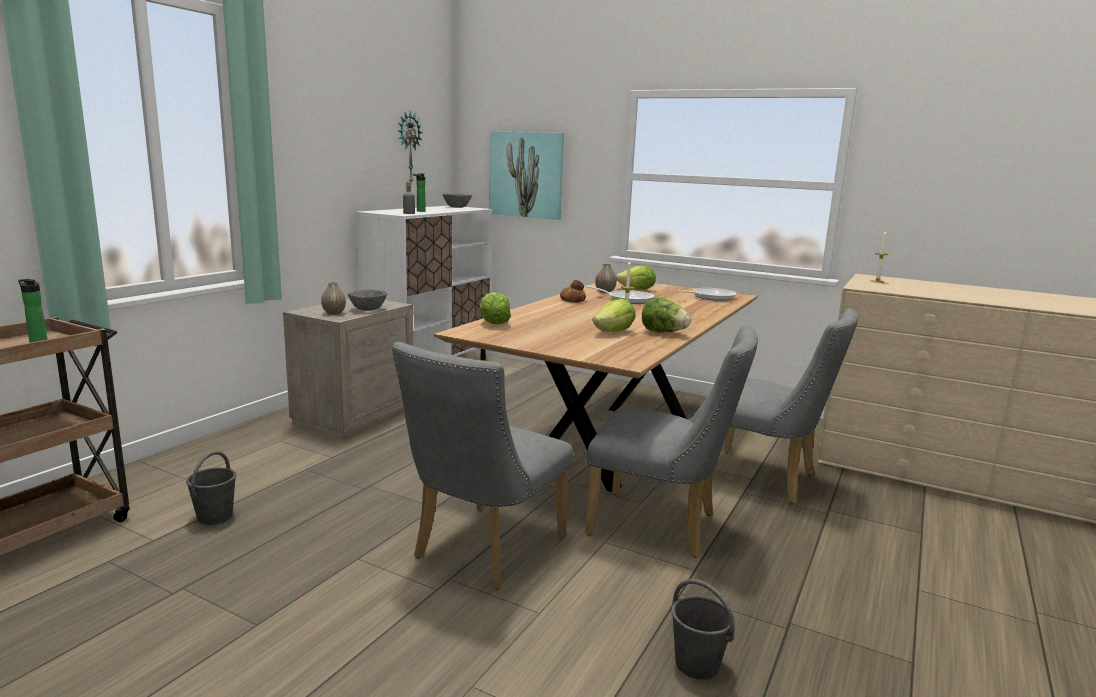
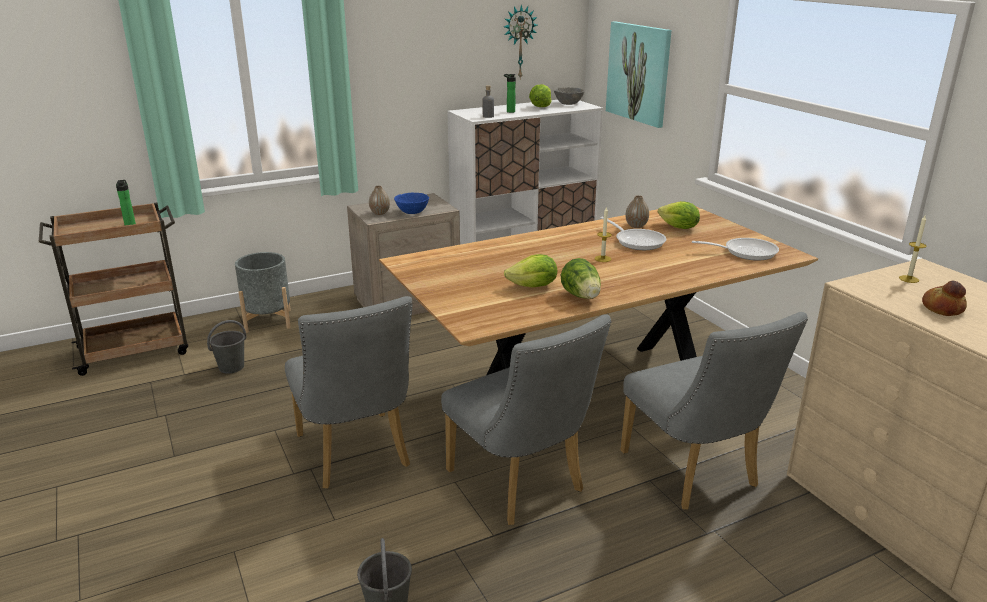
camera: 35 degrees right, 10 degrees up
grey bowl [348,290,387,311] -> blue bowl [394,193,429,214]
grey chair [392,342,573,590] -> grey chair turned 90 degrees counterclockwise [285,296,412,489]
lettuce [479,292,511,325] -> lettuce moved to [529,84,552,107]
bread [560,280,586,303] -> bread moved to [922,280,967,316]
none -> grey planter [235,252,291,333]

